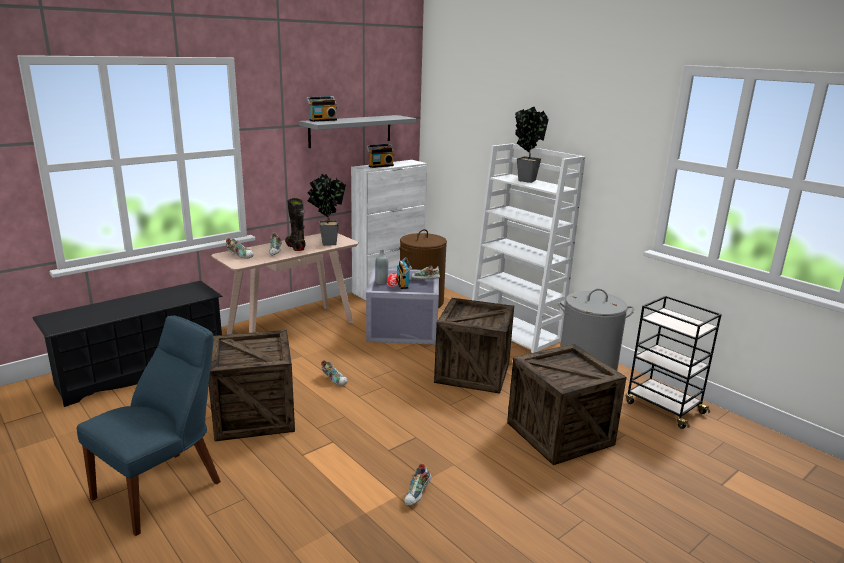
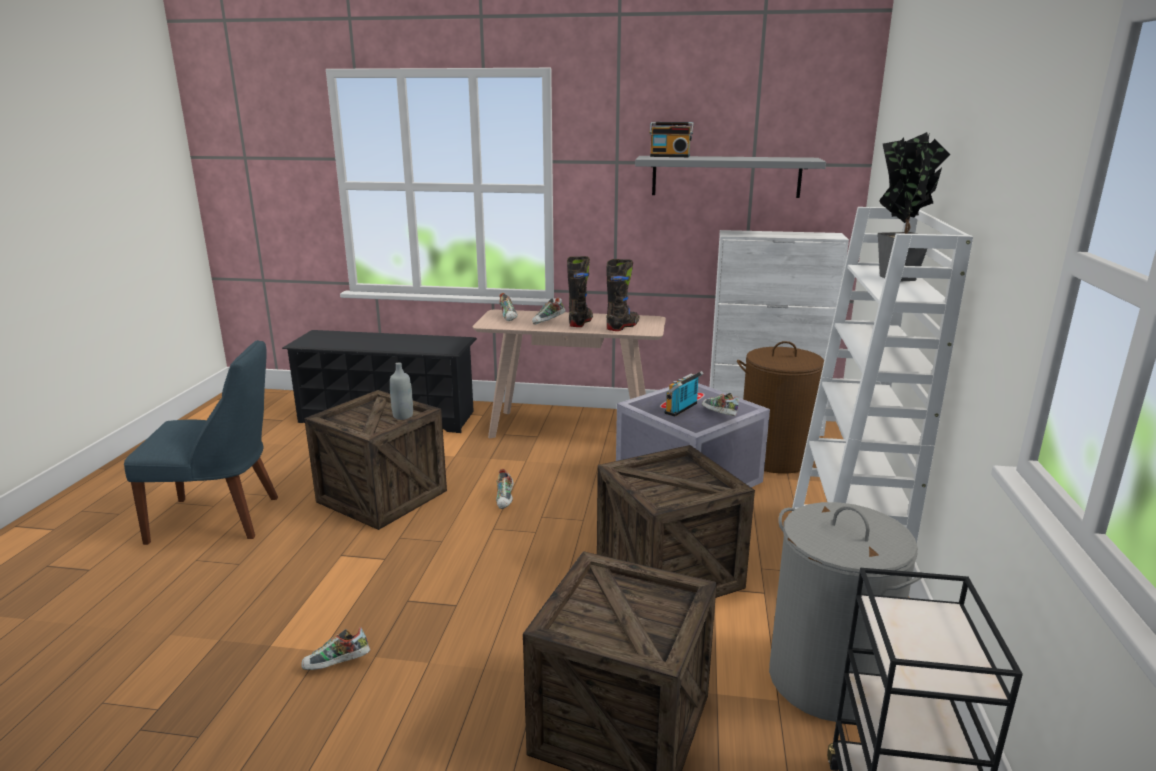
camera: 50 degrees right, 0 degrees up
potted plant [308,174,346,246] -> black boot [606,259,640,331]
radio [366,144,394,168] -> none
grey bottle [375,249,388,284] -> grey bottle moved to [390,362,413,420]

